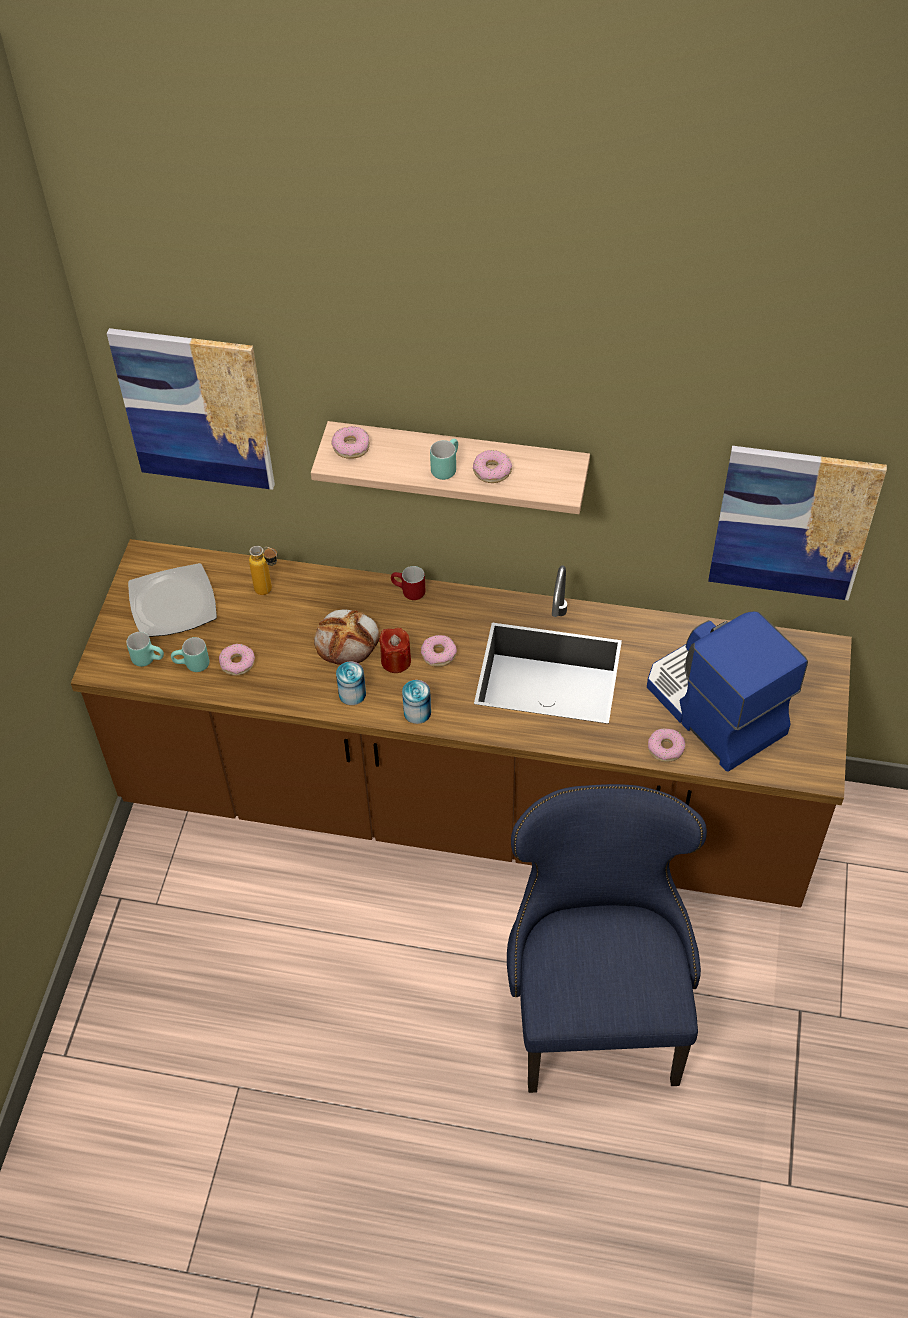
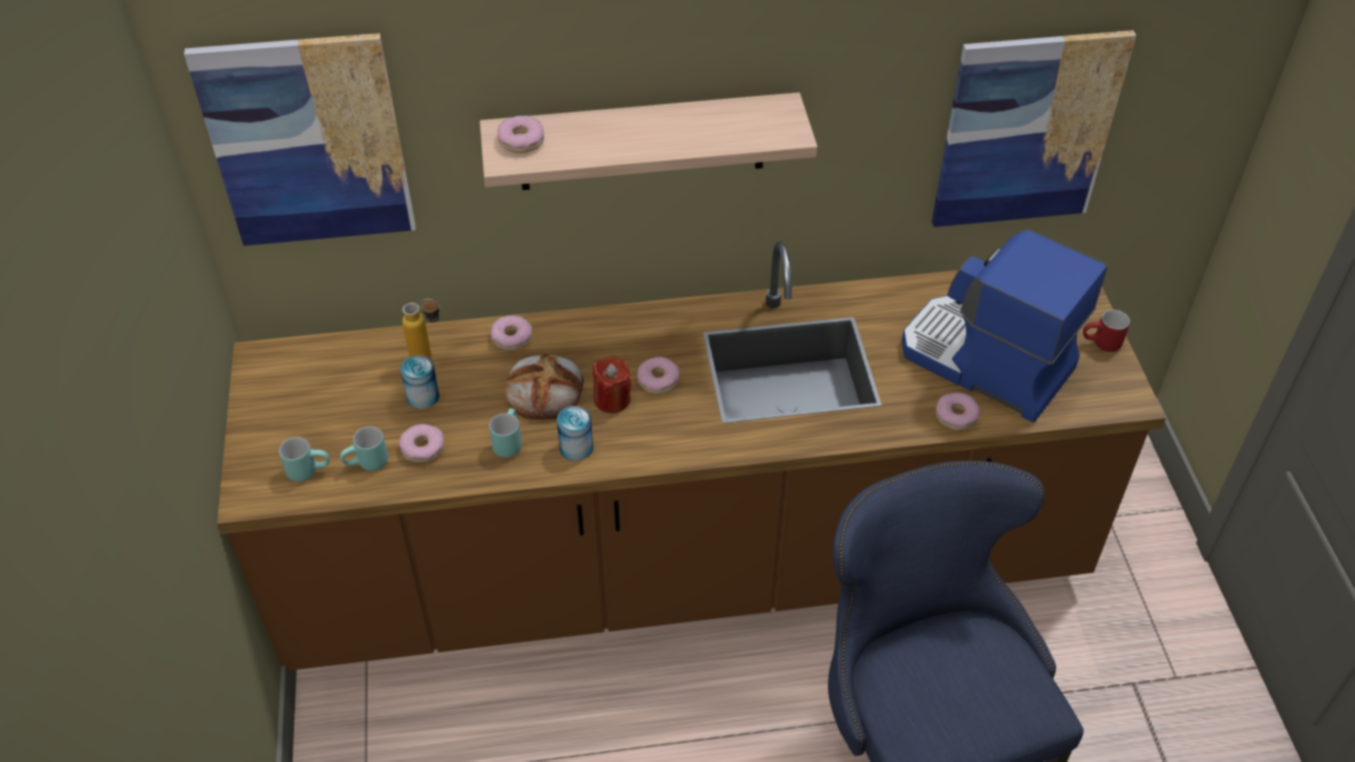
camera: 20 degrees left, 5 degrees down
plate [128,563,217,637] -> none
red mug [391,566,425,600] -> red mug moved to [1083,310,1130,352]
can [402,680,431,724] -> can moved to [400,355,439,409]
turquoise mug [430,439,458,480] -> turquoise mug moved to [489,408,522,458]
donut [473,450,512,483] -> donut moved to [491,315,532,351]

